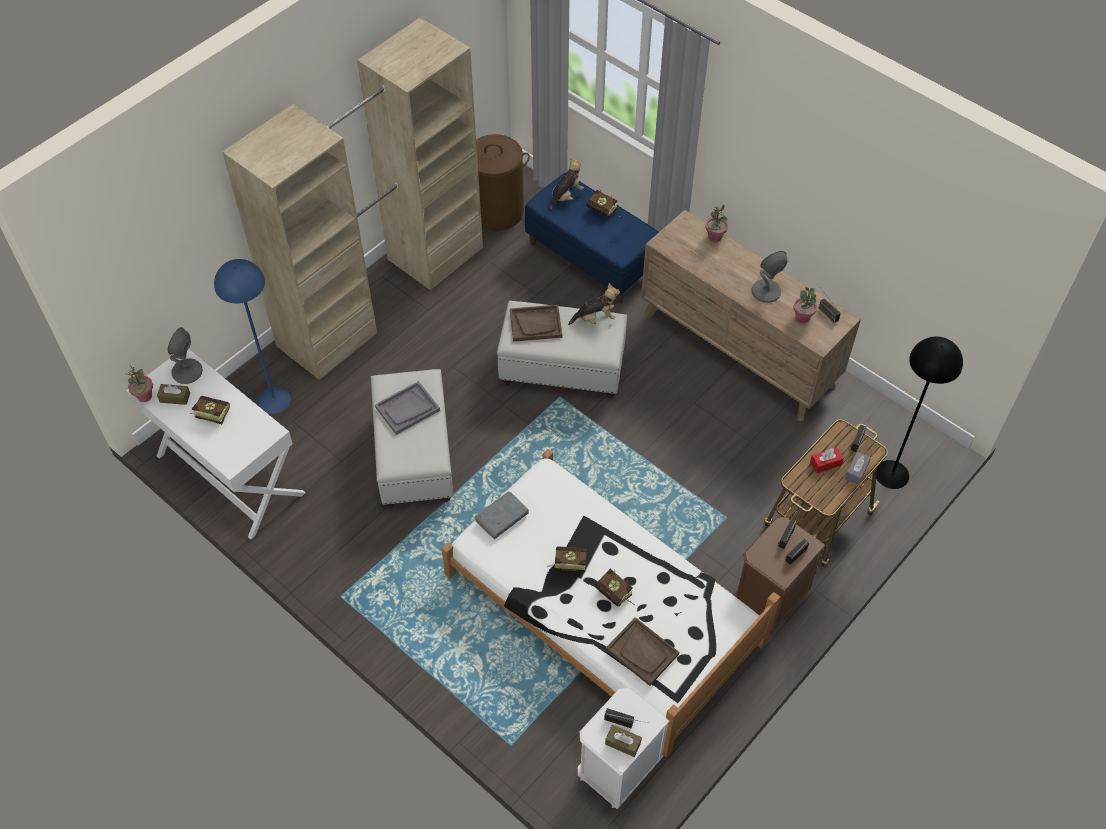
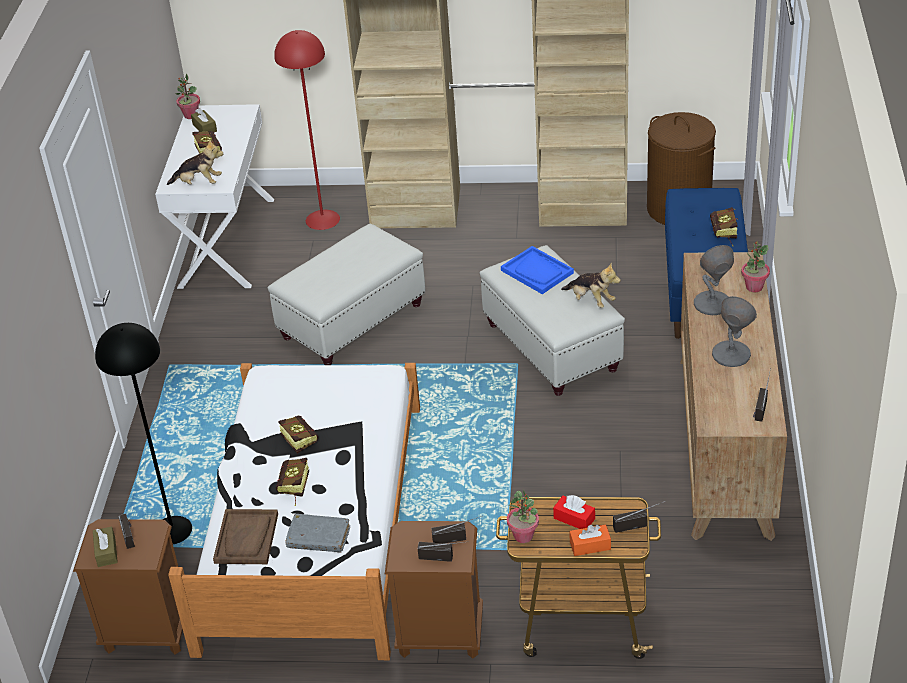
camera: 55 degrees right, 15 degrees down
grey table lamp [168,327,203,384] -> grey table lamp moved to [694,245,734,315]
blue floor lamp [214,259,291,414] -> red floor lamp [274,30,340,230]
grey tray [375,381,440,435] -> none
grey book [475,491,529,539] -> grey book moved to [285,514,350,552]
brown tray [510,305,562,342] -> blue tray [501,246,574,294]
plush toy [549,158,584,212] -> plush toy moved to [167,139,223,185]
white nightstand [578,688,670,809] -> brown nightstand [73,519,183,655]
potted plant [793,287,817,323] -> potted plant moved to [507,490,539,543]
grey tissue box [845,452,871,485] -> orange tissue box [569,525,611,556]
black floor lamp [876,337,963,489] -> black floor lamp moved to [95,323,192,544]

